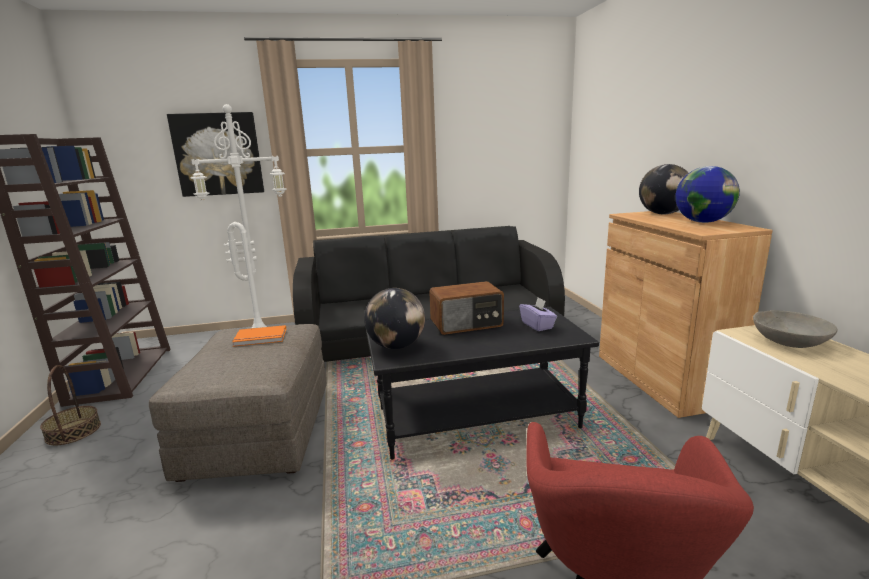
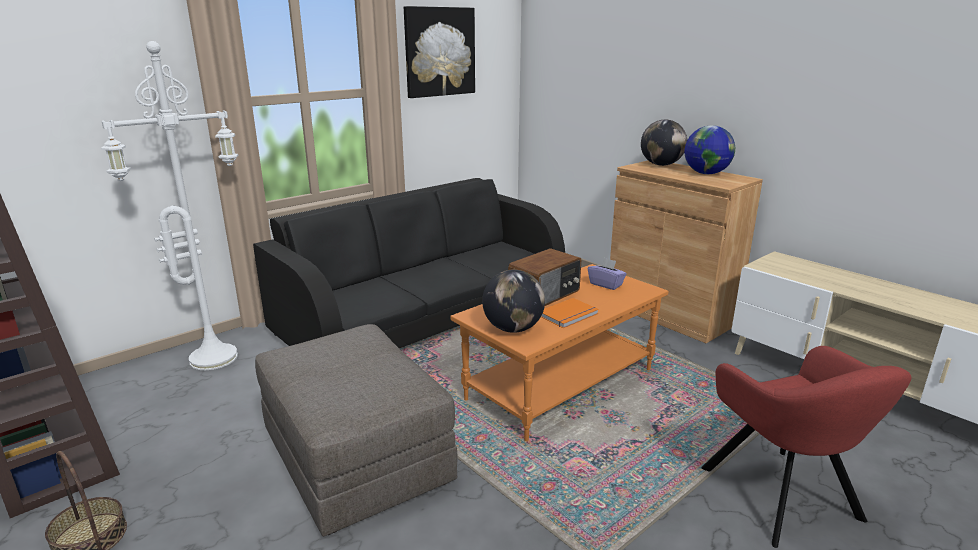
camera: 30 degrees left, 5 degrees up
picture [167,112,264,197] -> picture moved to [404,6,475,98]
orange book [232,325,286,347] -> orange book moved to [541,298,599,328]
black coffee table [366,307,599,460] -> orange coffee table [450,264,669,441]
grey bowl [753,310,838,348] -> none

